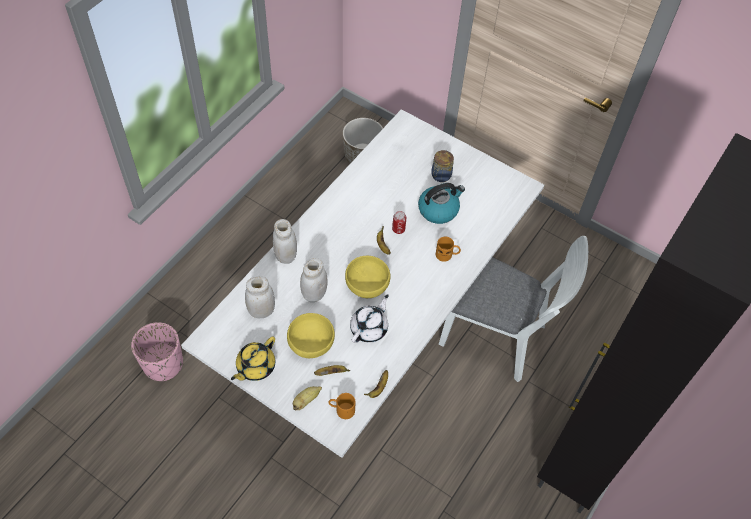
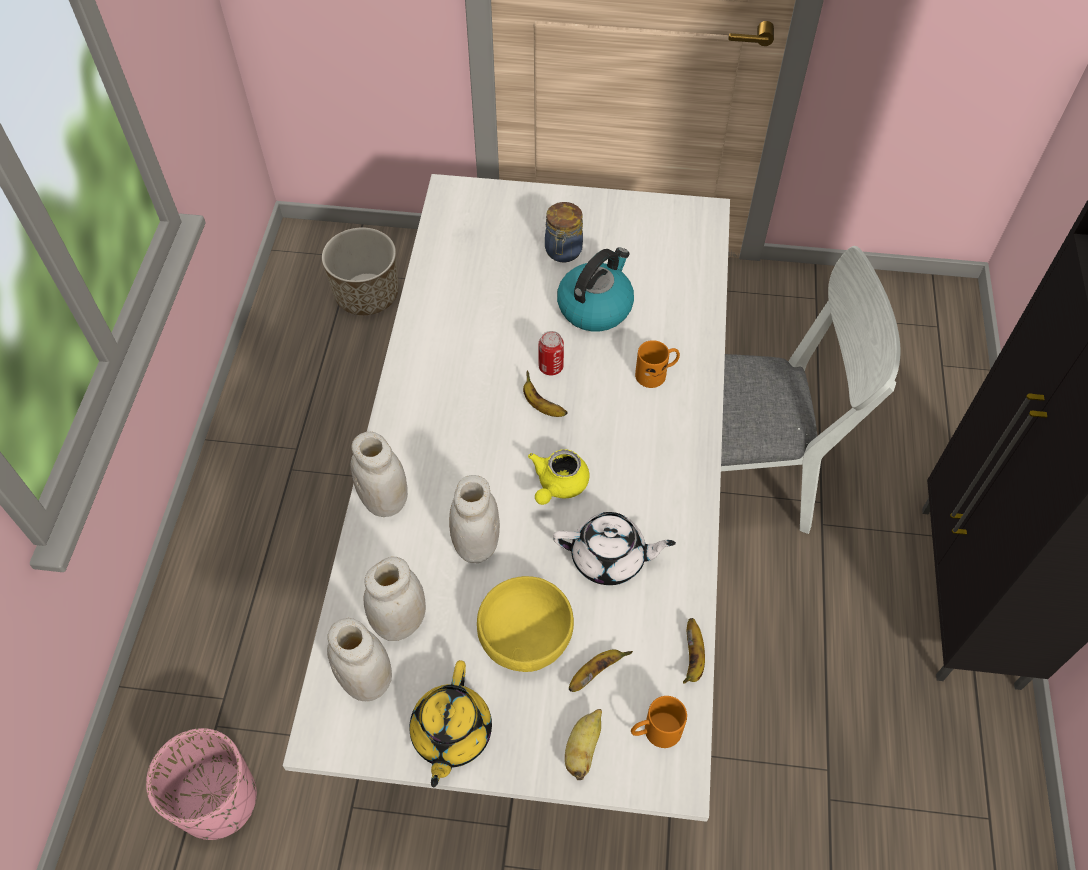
camera: 25 degrees left, 0 degrees up
yellow bowl [345,256,391,298] -> yellow teapot [528,449,589,505]
white teapot [350,294,389,343] -> white teapot turned 90 degrees clockwise [553,512,676,585]
none -> white jar [327,618,392,701]

